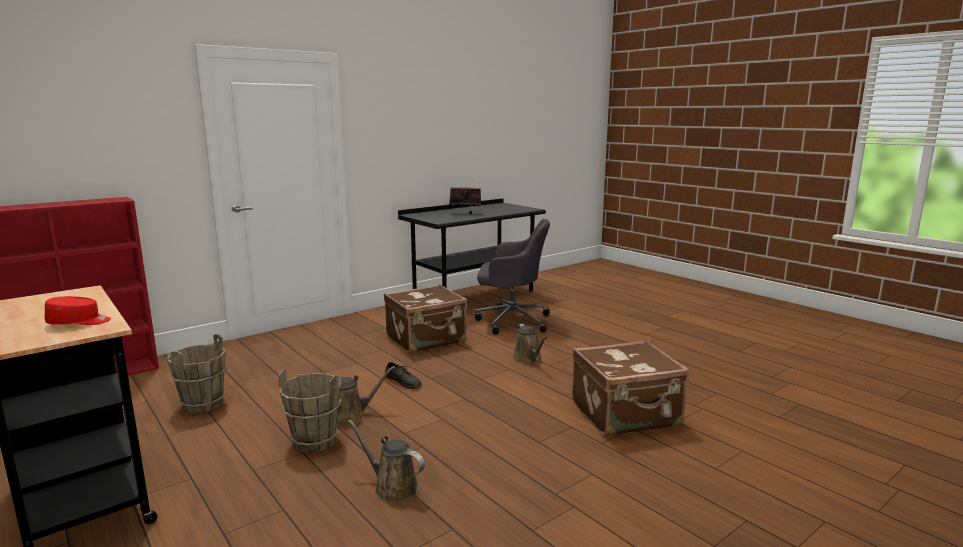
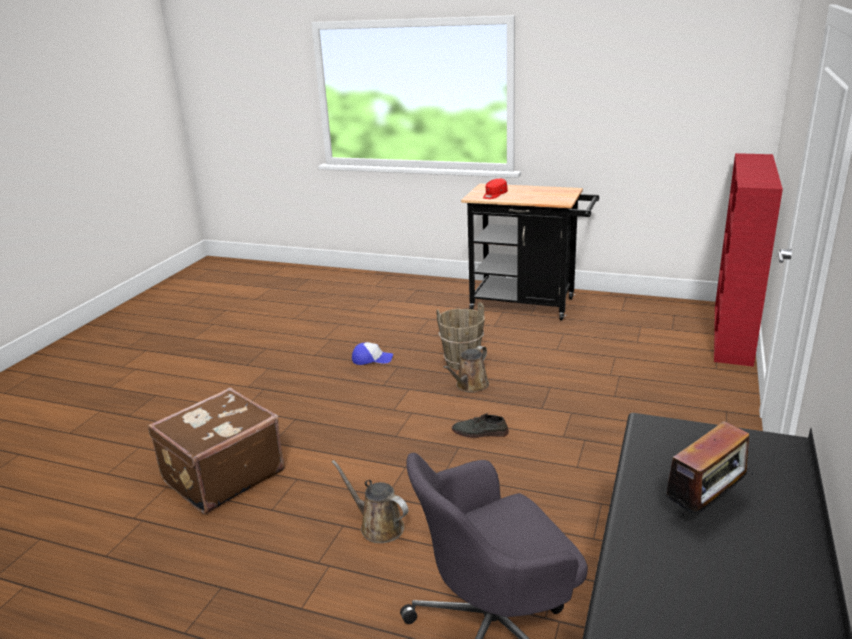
camera: 150 degrees right, 10 degrees up
brown bucket [167,334,226,413] -> none
brown watering can [348,420,425,502] -> cap [352,342,393,365]
brown suitcase [384,284,467,353] -> none

